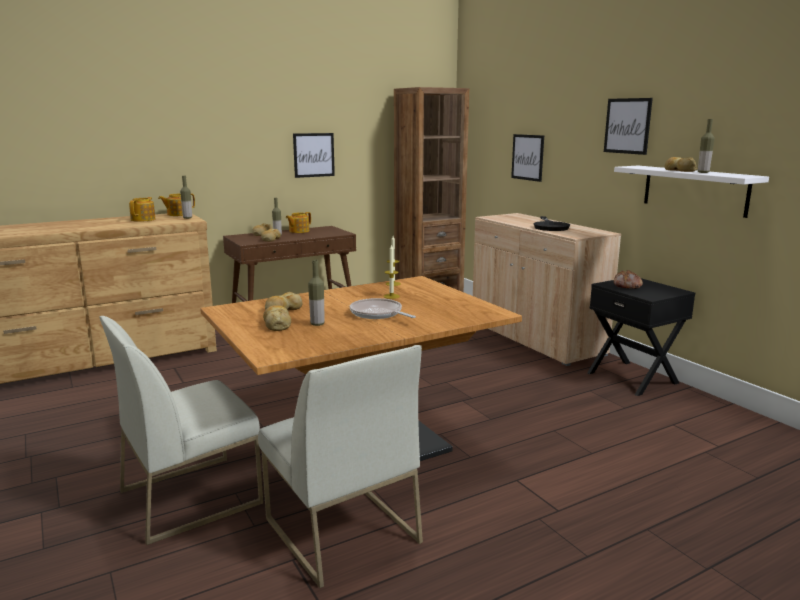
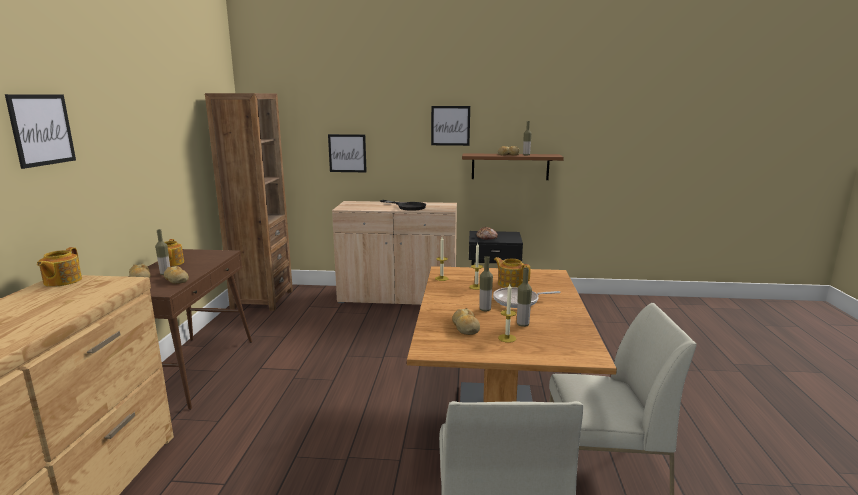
camera: 55 degrees left, 0 degrees up
teapot [129,197,156,222] -> teapot moved to [494,257,531,288]
bottle [180,176,192,219] -> bottle moved to [480,256,493,311]
bread [263,305,291,331] -> candle [498,284,516,343]
picture [293,133,335,178] -> picture moved to [5,94,76,169]
white shelf [614,166,769,218] -> brown shelf [462,153,564,180]

